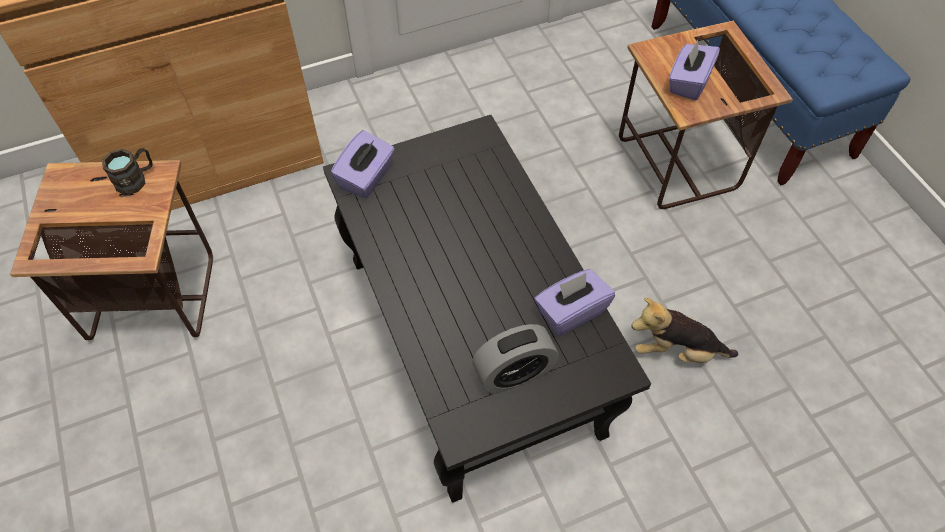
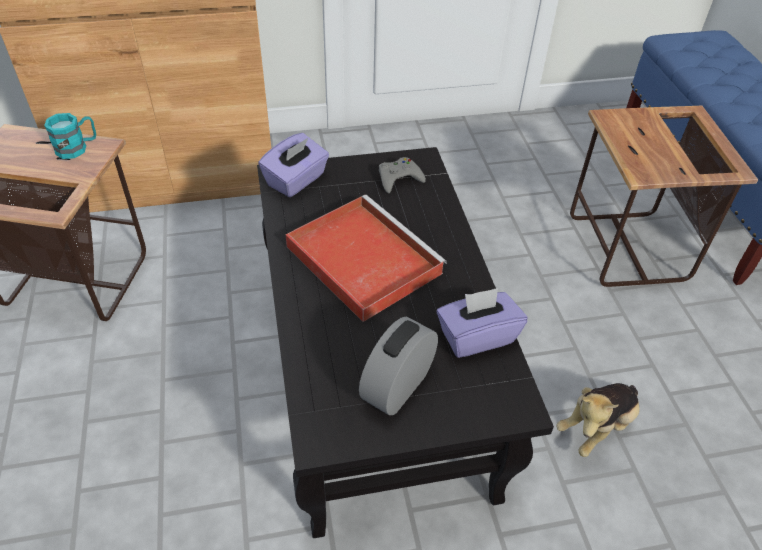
camera: 10 degrees right, 10 degrees down
brown mug [102,148,153,195] -> turquoise mug [44,113,96,159]
alarm clock [472,324,559,394] -> alarm clock turned 135 degrees clockwise [359,316,438,415]
plush toy [632,298,738,363] -> plush toy turned 60 degrees counterclockwise [556,383,640,457]
purple tissue box [669,40,720,100] -> none
none -> red tray [286,195,446,322]
none -> grey game controller [379,157,426,193]

